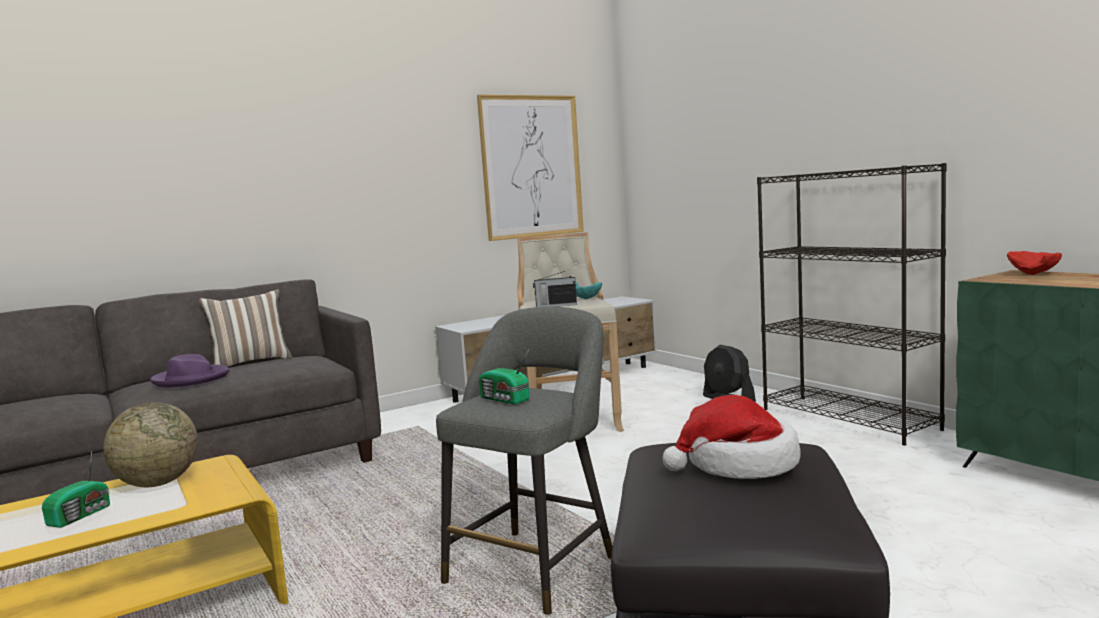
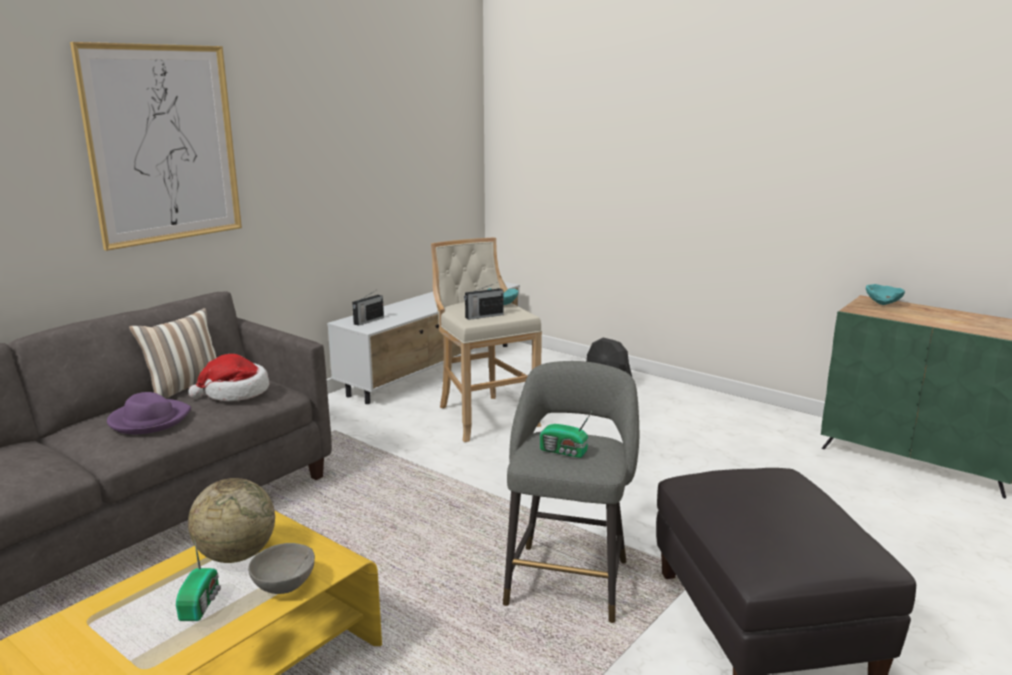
camera: 20 degrees left, 10 degrees up
picture [477,95,584,241] -> picture moved to [70,42,242,251]
hat [662,395,801,479] -> hat moved to [188,354,269,401]
black bookcase [757,163,947,446] -> none
red bowl [1007,251,1062,275] -> turquoise bowl [866,284,905,305]
none -> grey bowl [248,543,315,594]
none -> radio [352,292,384,326]

